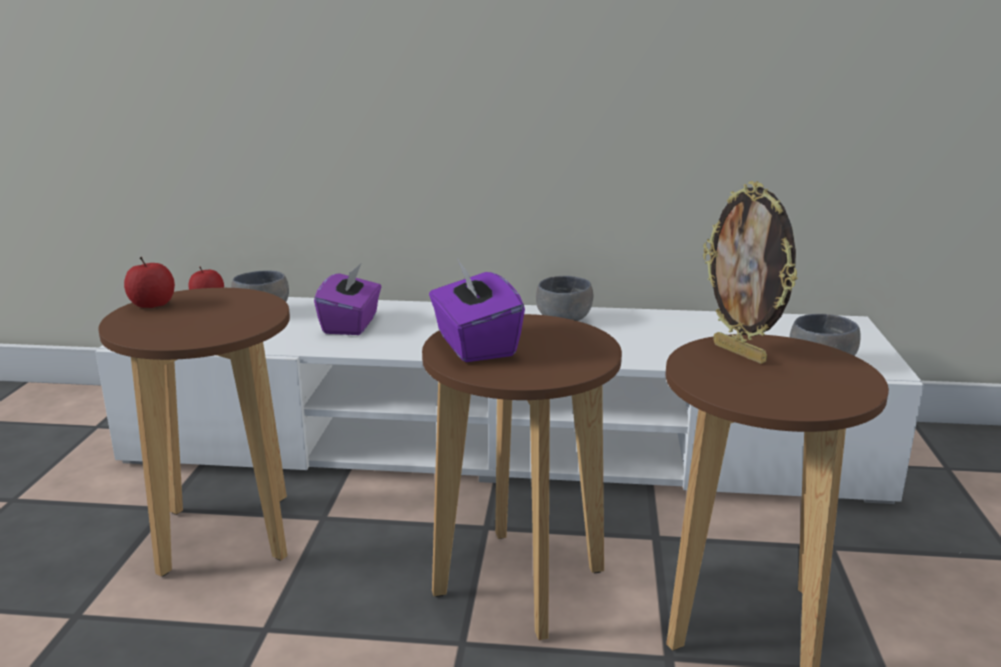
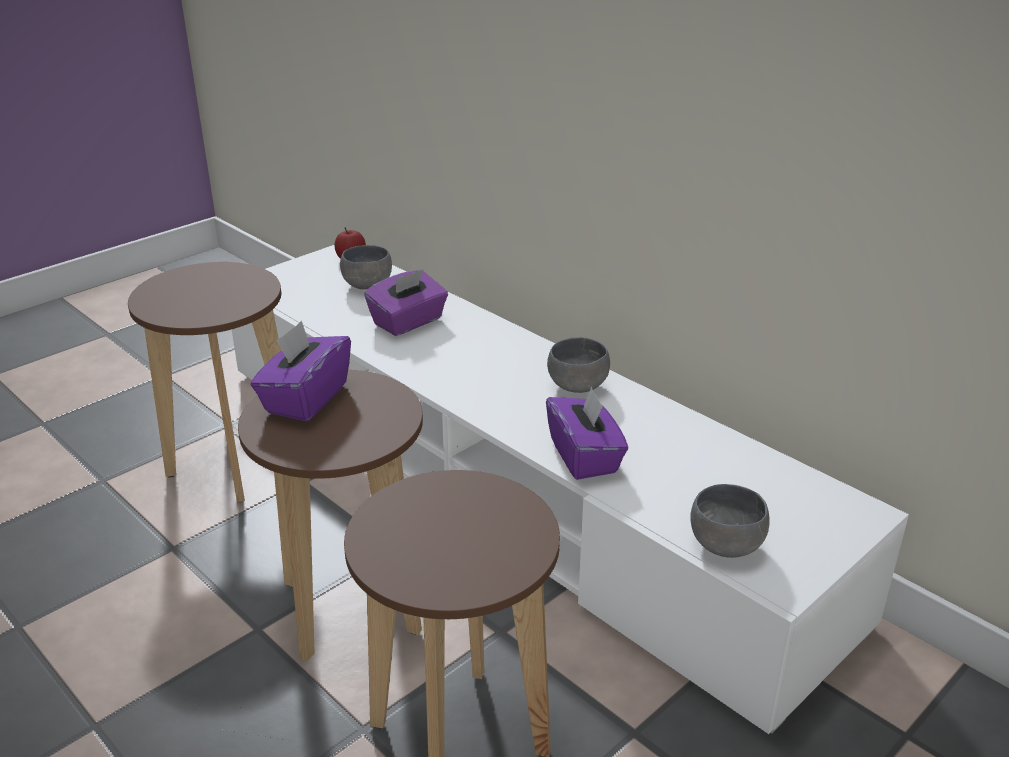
camera: 40 degrees right, 10 degrees up
apple [124,257,175,308] -> none
picture frame [703,181,798,364] -> none
none -> purple tissue box [546,387,628,480]

